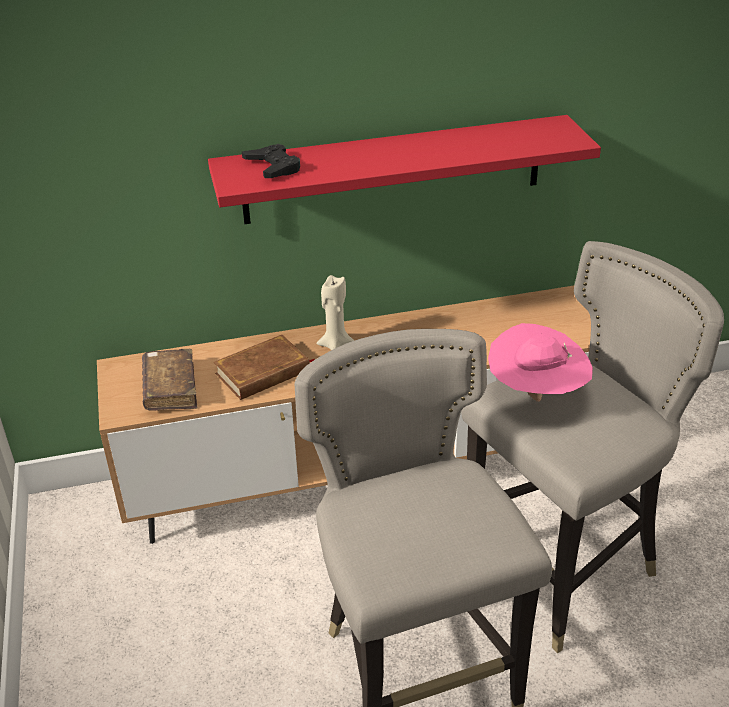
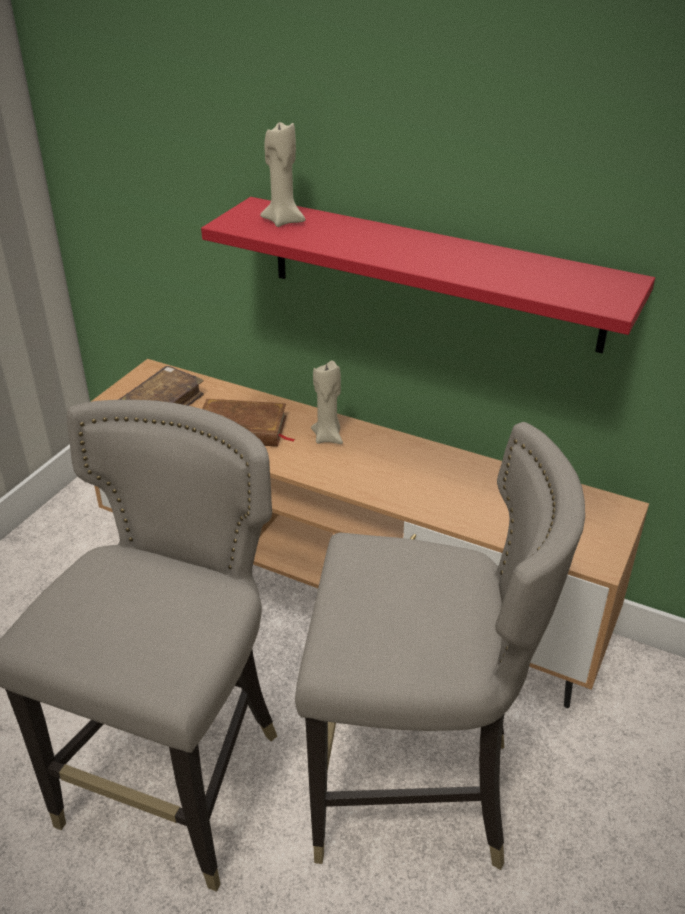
camera: 40 degrees right, 0 degrees up
black game controller [242,144,300,178] -> beige candle [260,122,306,227]
pink hat [488,323,593,402] -> none

